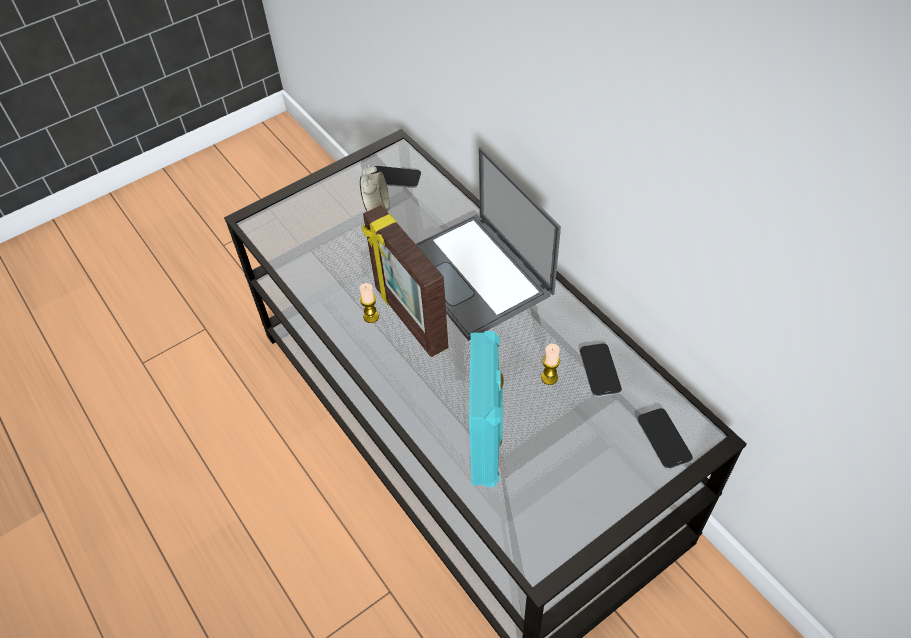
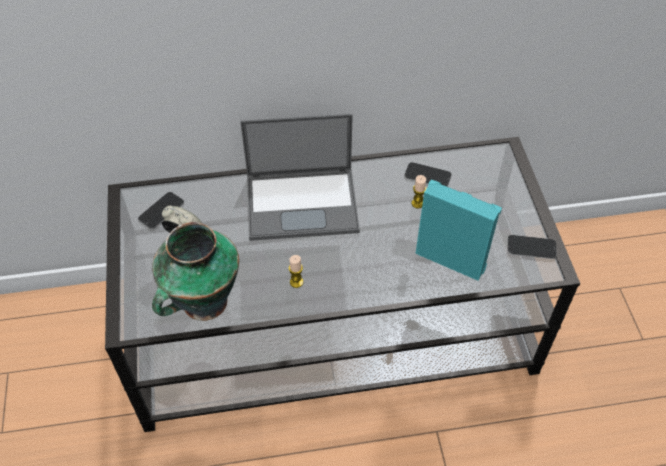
camera: 65 degrees left, 0 degrees up
picture frame [361,205,449,357] -> none
phone [637,408,693,469] -> phone moved to [508,235,557,259]
none -> vase [152,222,239,321]

